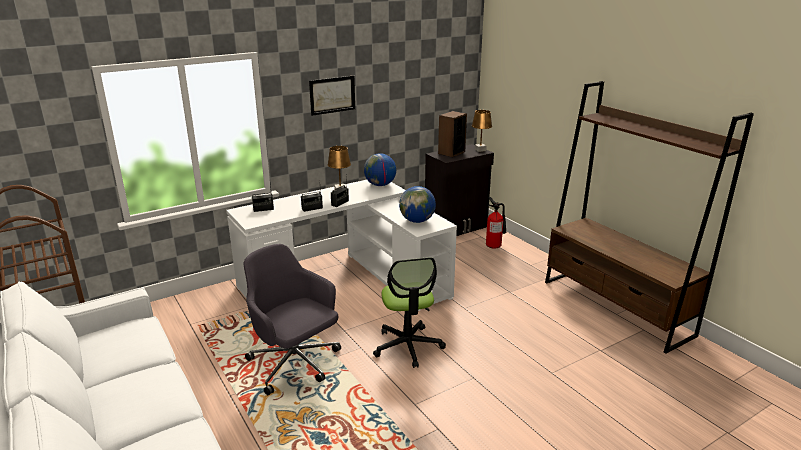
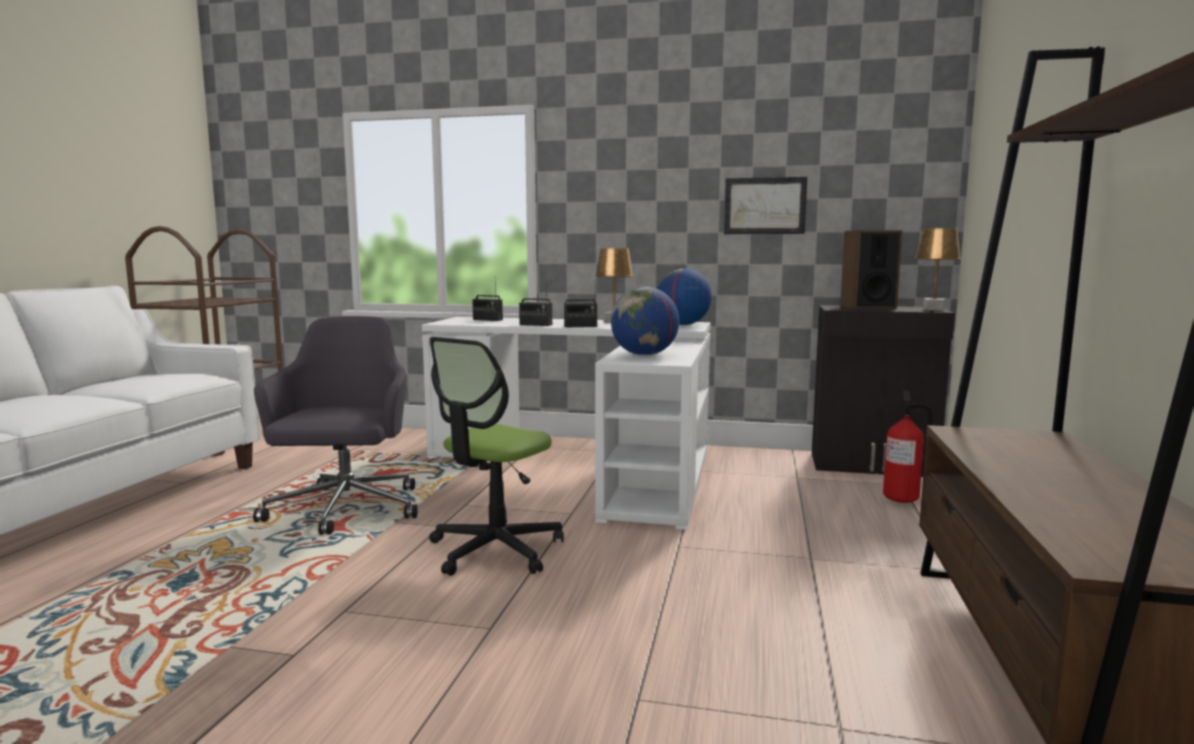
camera: 45 degrees right, 15 degrees down
picture [309,75,355,116] -> picture moved to [724,177,807,234]

